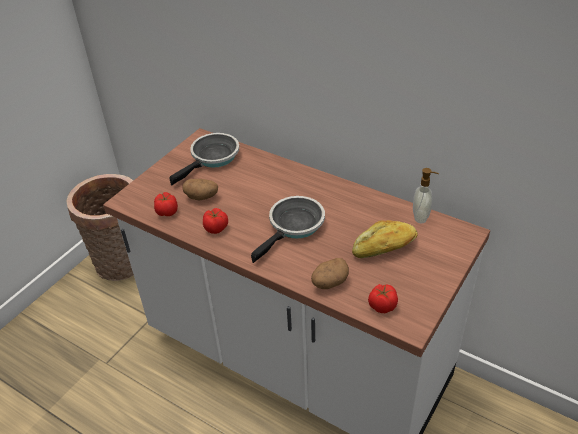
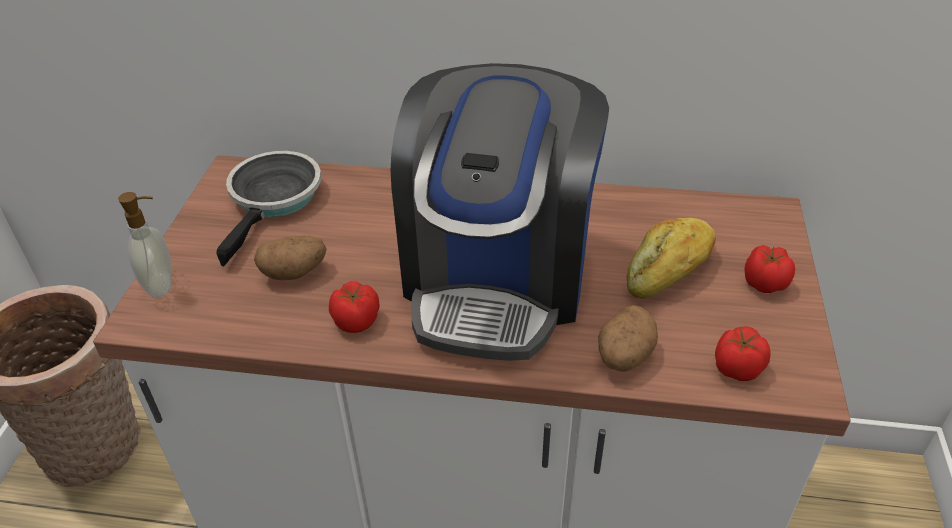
camera: 25 degrees left, 0 degrees up
tomato [154,192,178,216] -> tomato moved to [744,245,795,293]
frying pan [251,196,325,263] -> coffee machine [391,63,609,361]
soap dispenser [413,168,439,223] -> soap dispenser moved to [118,192,172,298]

